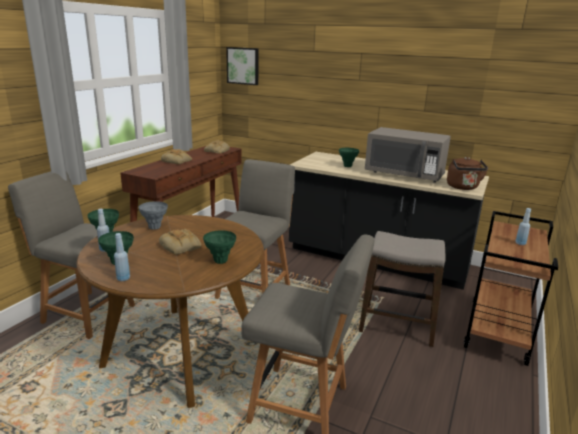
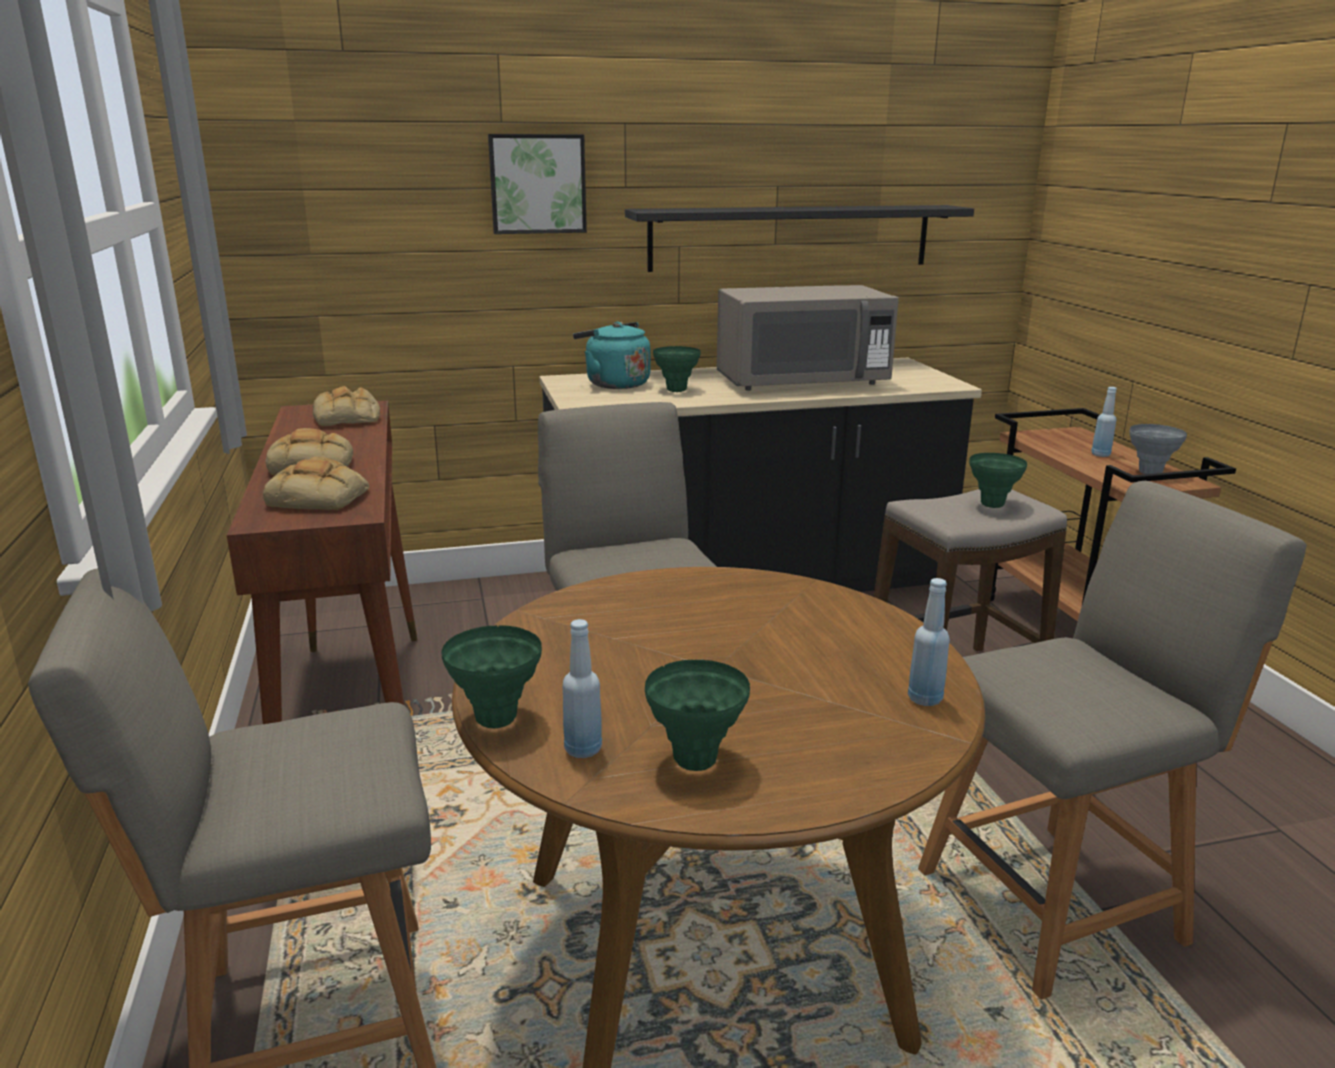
camera: 40 degrees left, 0 degrees up
blue bottle [114,233,130,281] -> blue bottle moved to [908,578,950,706]
grey vase [139,201,168,230] -> grey vase moved to [1130,424,1187,474]
bread [159,229,201,255] -> bread moved to [263,457,369,510]
green vase [203,230,236,264] -> green vase moved to [969,453,1027,508]
picture [226,47,259,85] -> picture moved to [488,134,587,234]
brown kettle [447,157,488,190] -> none
none -> turquoise kettle [573,322,650,389]
none -> black shelf [625,205,974,272]

